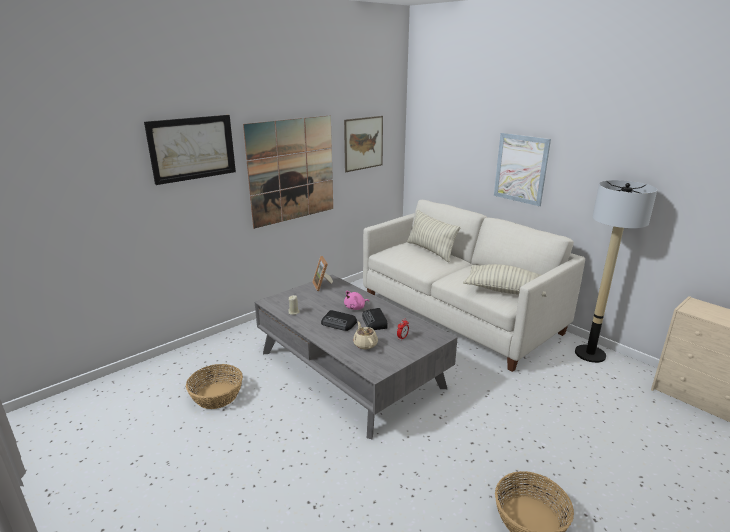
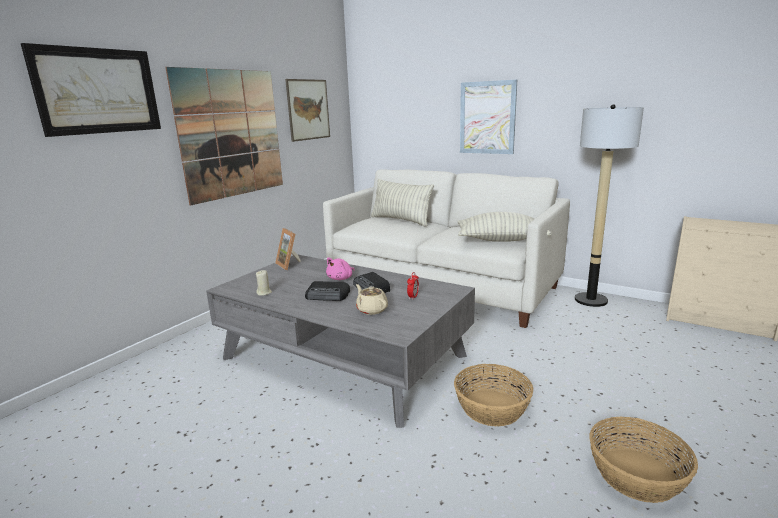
camera: 15 degrees left, 5 degrees down
basket [186,364,243,409] -> basket moved to [454,364,533,426]

